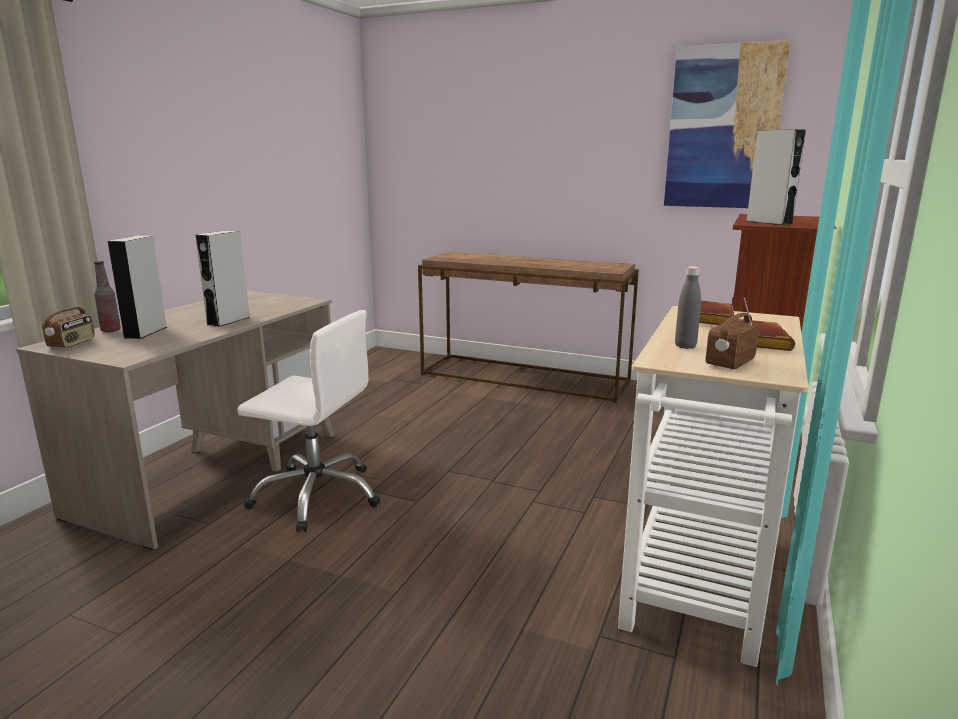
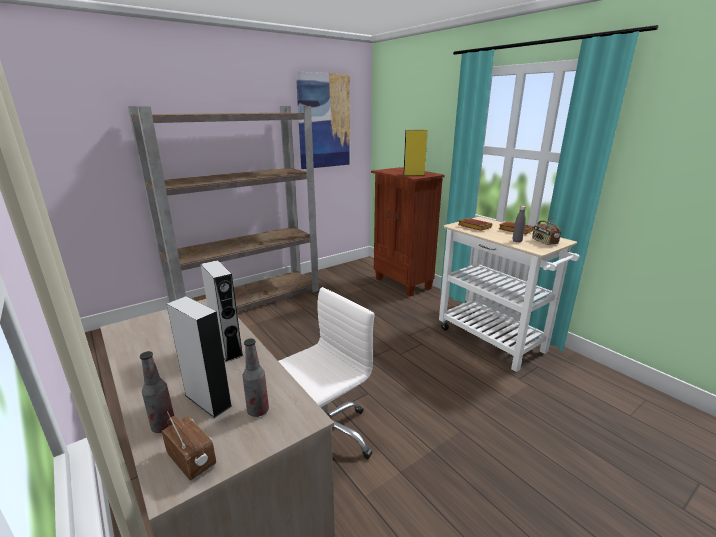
camera: 60 degrees left, 5 degrees up
brown console table [418,252,639,403] -> brown bookcase [128,106,319,312]
grey speaker [746,129,806,225] -> yellow speaker [403,130,427,176]
none -> bottle [242,339,269,417]

